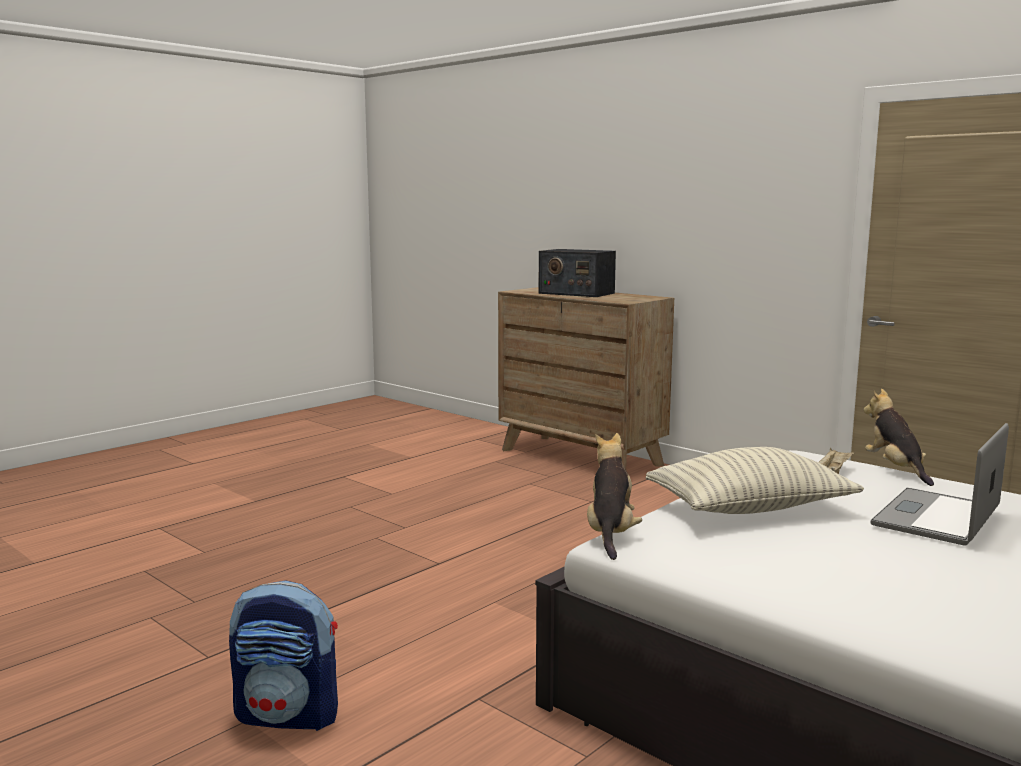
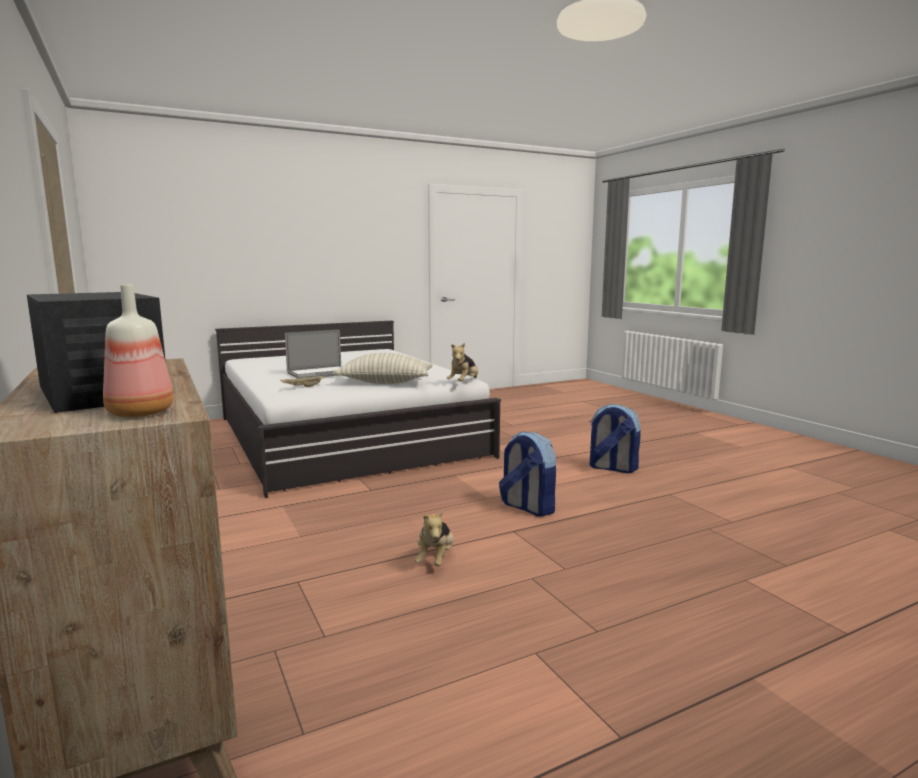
camera: 160 degrees left, 0 degrees up
plush toy [864,389,934,486] -> plush toy moved to [415,510,454,566]
none -> bottle [103,285,173,417]
none -> backpack [499,431,556,517]

